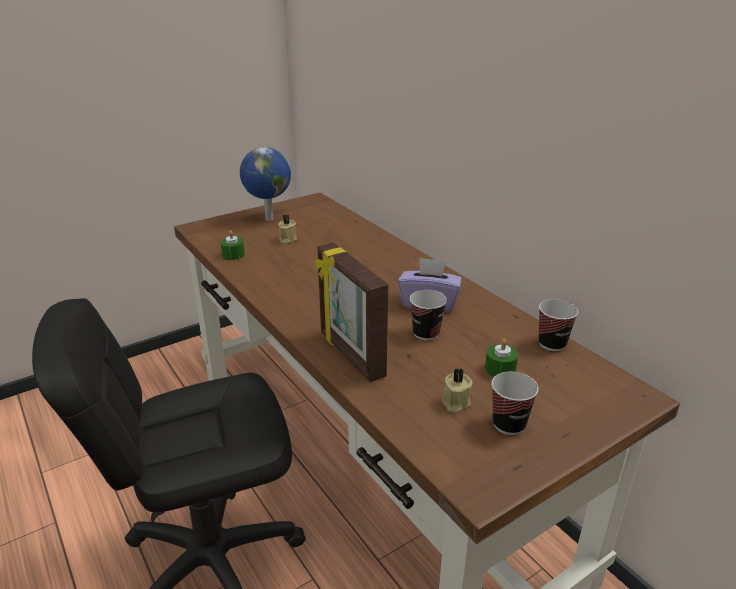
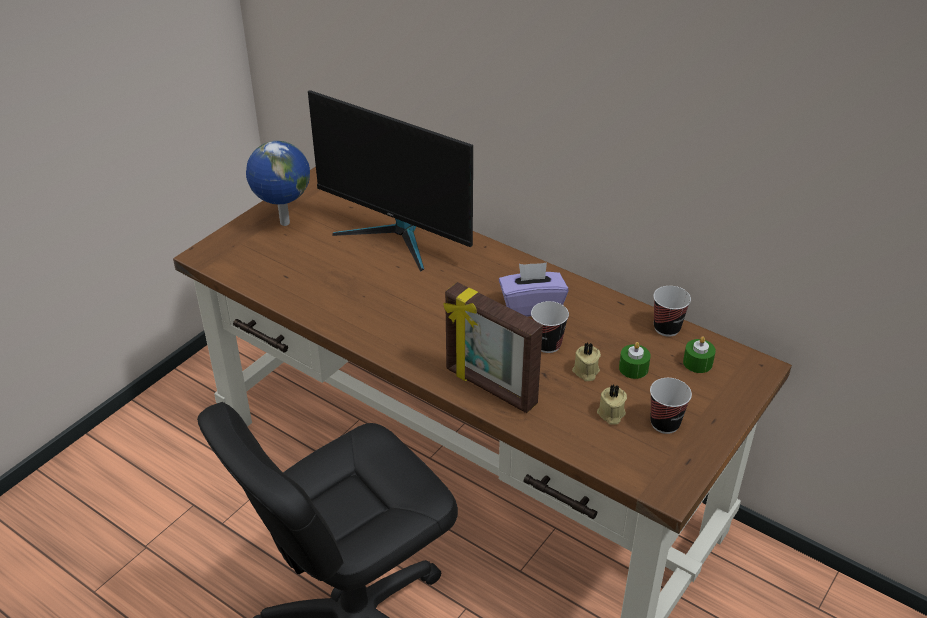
camera: 20 degrees left, 10 degrees up
green candle [220,230,245,260] -> green candle moved to [683,336,716,373]
beige candle [278,215,297,244] -> beige candle moved to [572,343,601,381]
none -> monitor [308,90,473,272]

